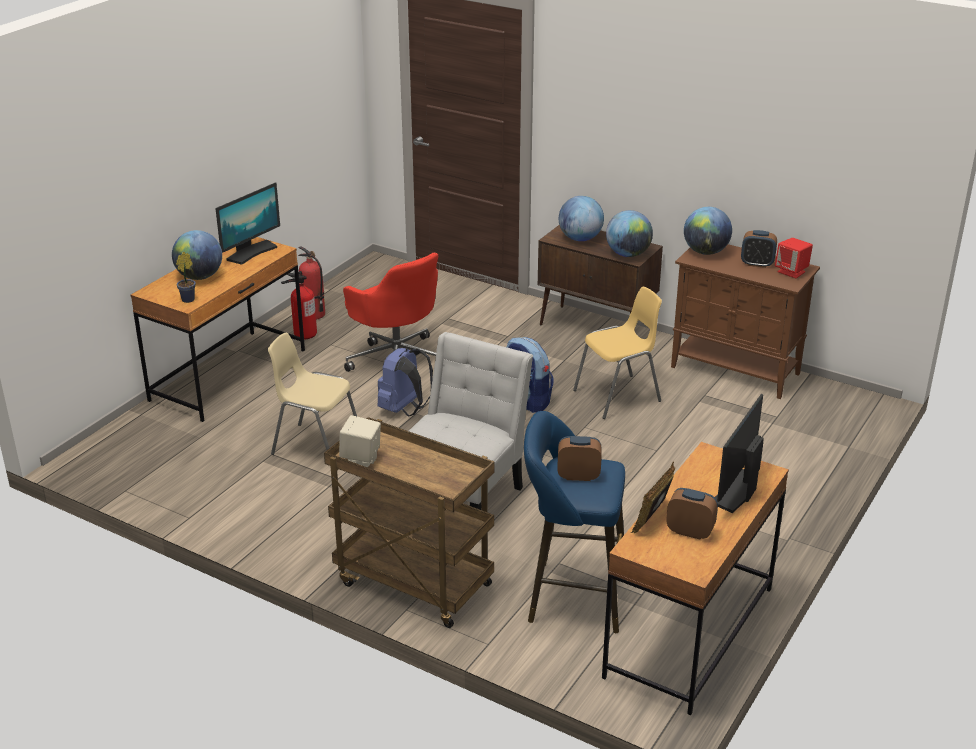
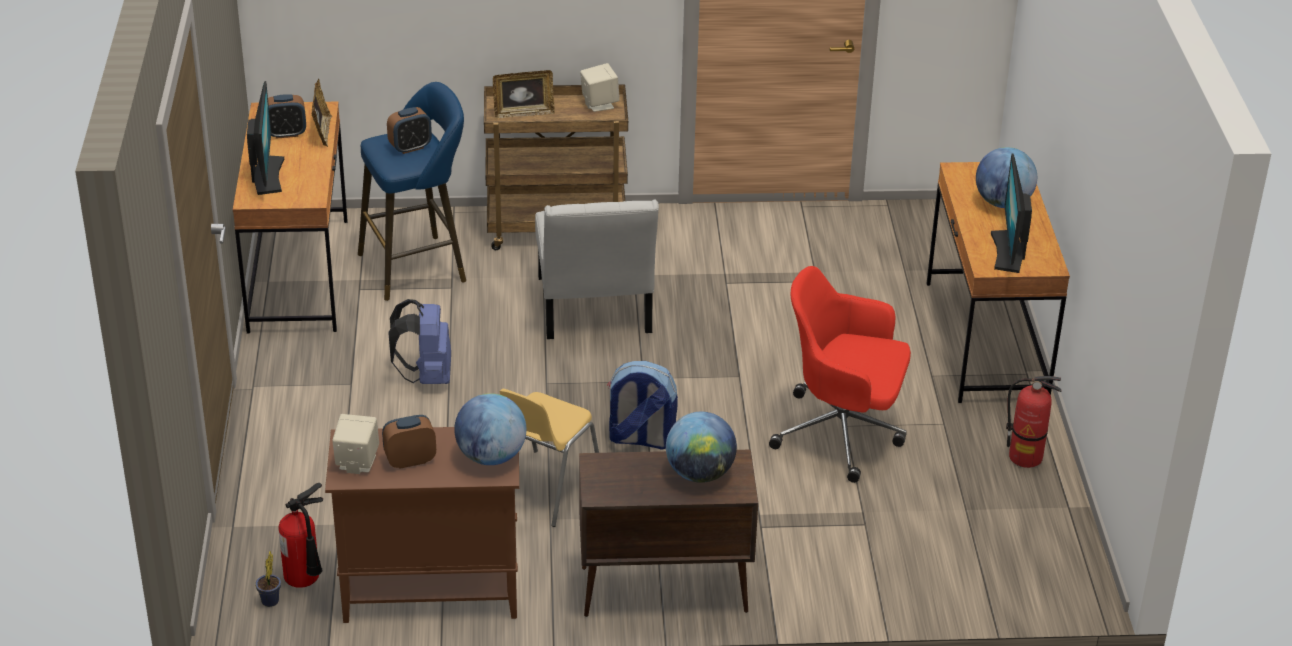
camera: 145 degrees right, 5 degrees up
potted plant [176,252,196,303] -> potted plant moved to [255,551,281,607]
beige chair [268,333,357,455] -> none
fire extinguisher [281,271,317,339] -> fire extinguisher moved to [278,483,323,588]
blue backpack [378,348,433,416] -> blue backpack moved to [388,299,451,384]
globe [606,210,653,257] -> none
red speaker [775,238,813,278] -> beige speaker [332,414,379,474]
none -> picture frame [493,70,555,118]

